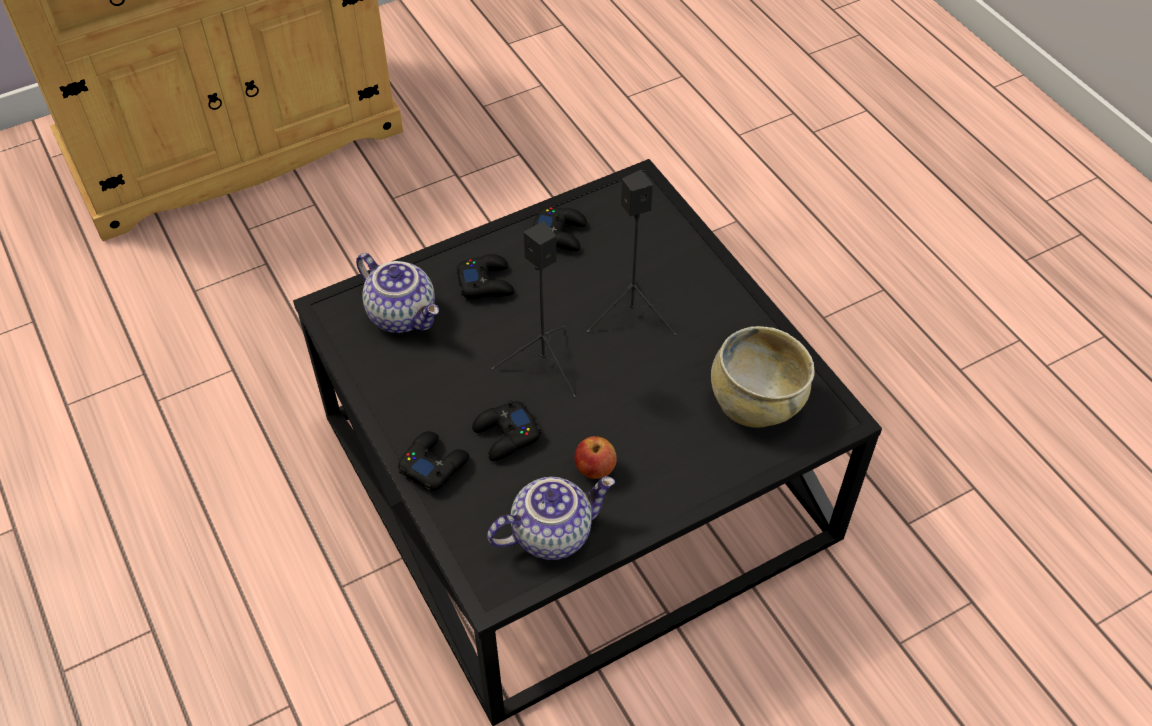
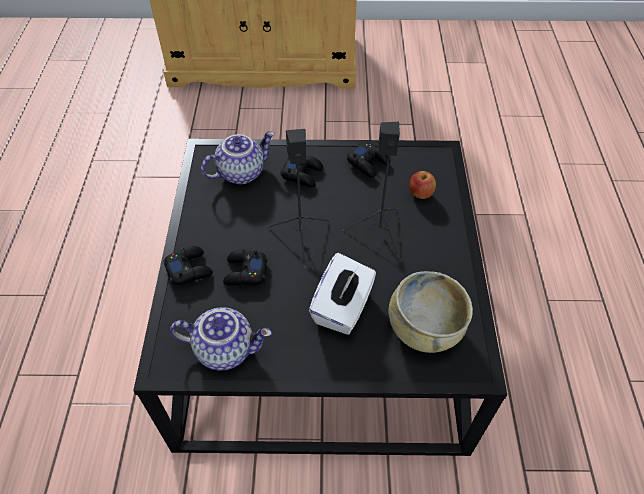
camera: 30 degrees right, 0 degrees up
teapot [356,253,439,333] -> teapot turned 105 degrees counterclockwise [201,131,275,184]
apple [574,436,617,479] -> apple moved to [409,171,436,199]
none -> white tissue box [309,253,376,335]

